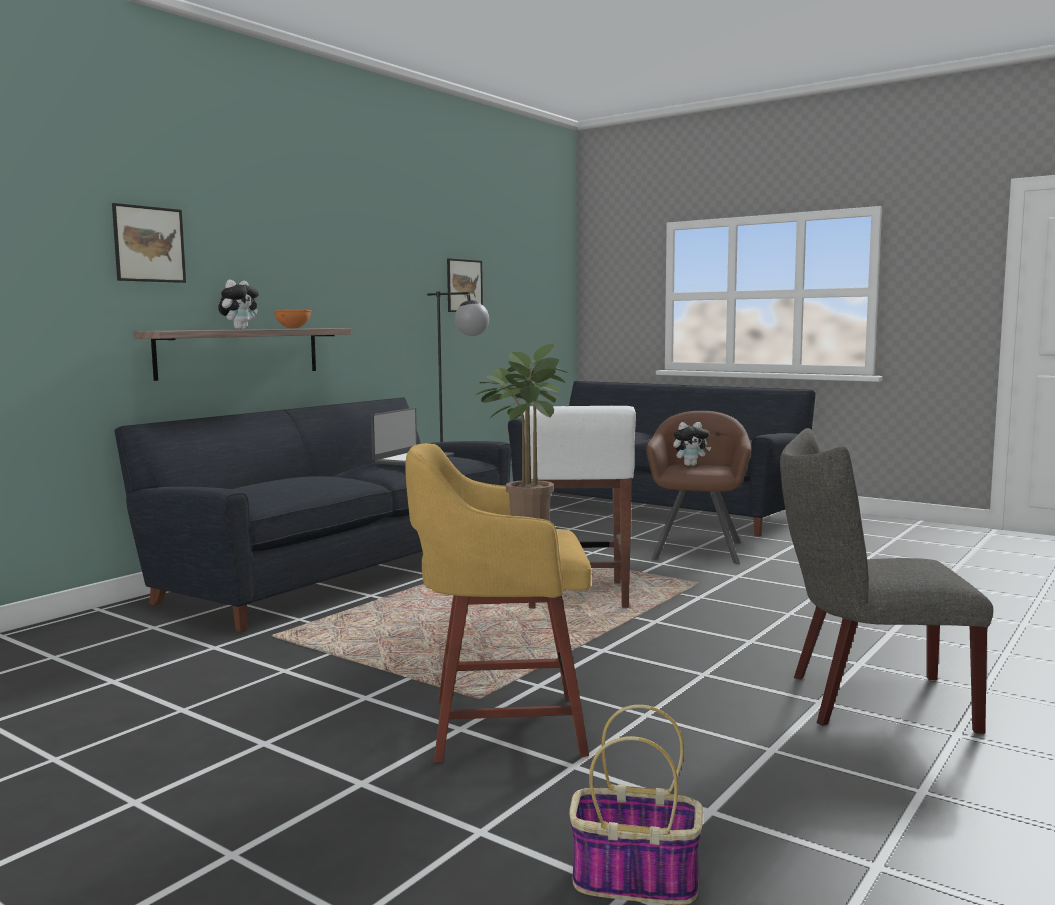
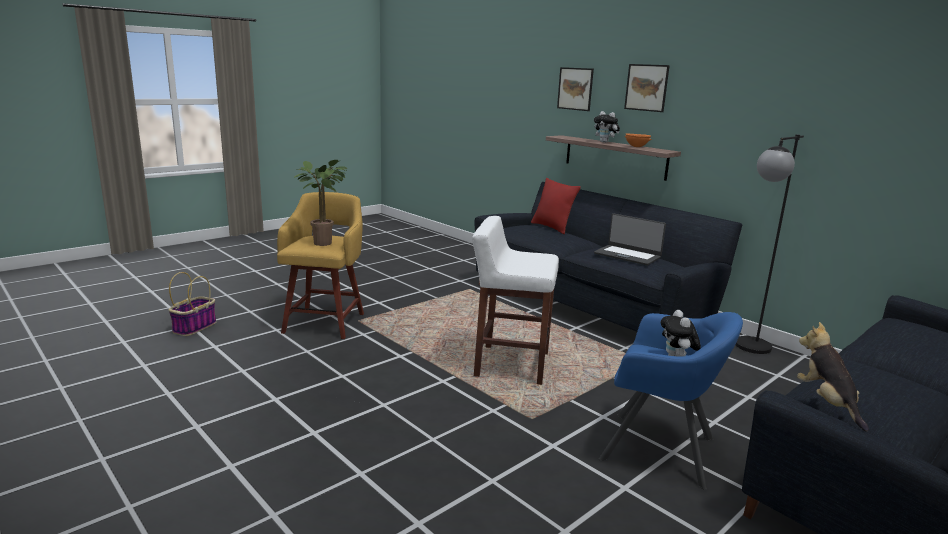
camera: 100 degrees right, 10 degrees up
picture [447,258,483,312] -> picture moved to [624,64,670,112]
brown armchair [646,411,751,564] -> blue armchair [599,312,743,490]
grey chair [780,428,993,734] -> none
none -> red pillow [531,178,581,234]
none -> plush toy [797,322,869,432]

